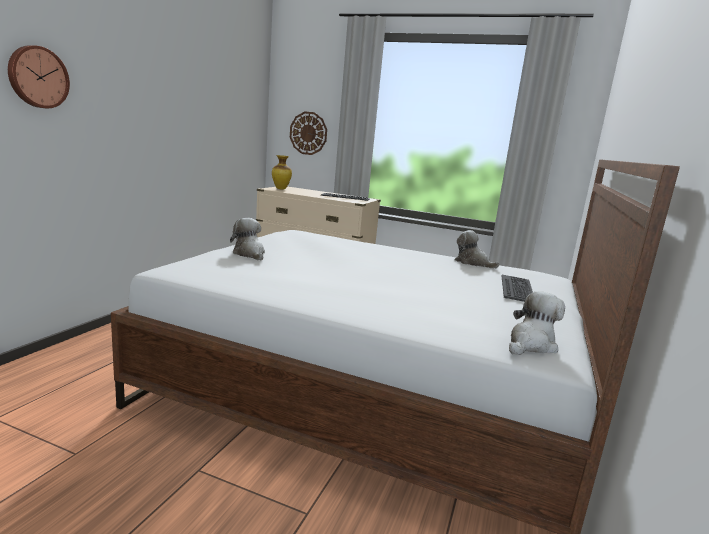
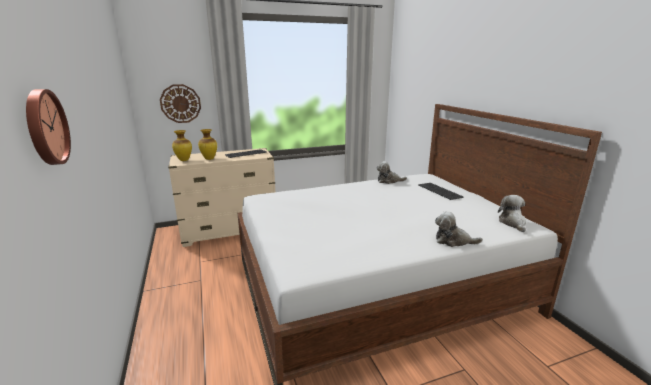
camera: 40 degrees left, 5 degrees up
plush toy [230,218,265,260] -> plush toy moved to [435,211,483,247]
none -> vase [198,129,217,160]

